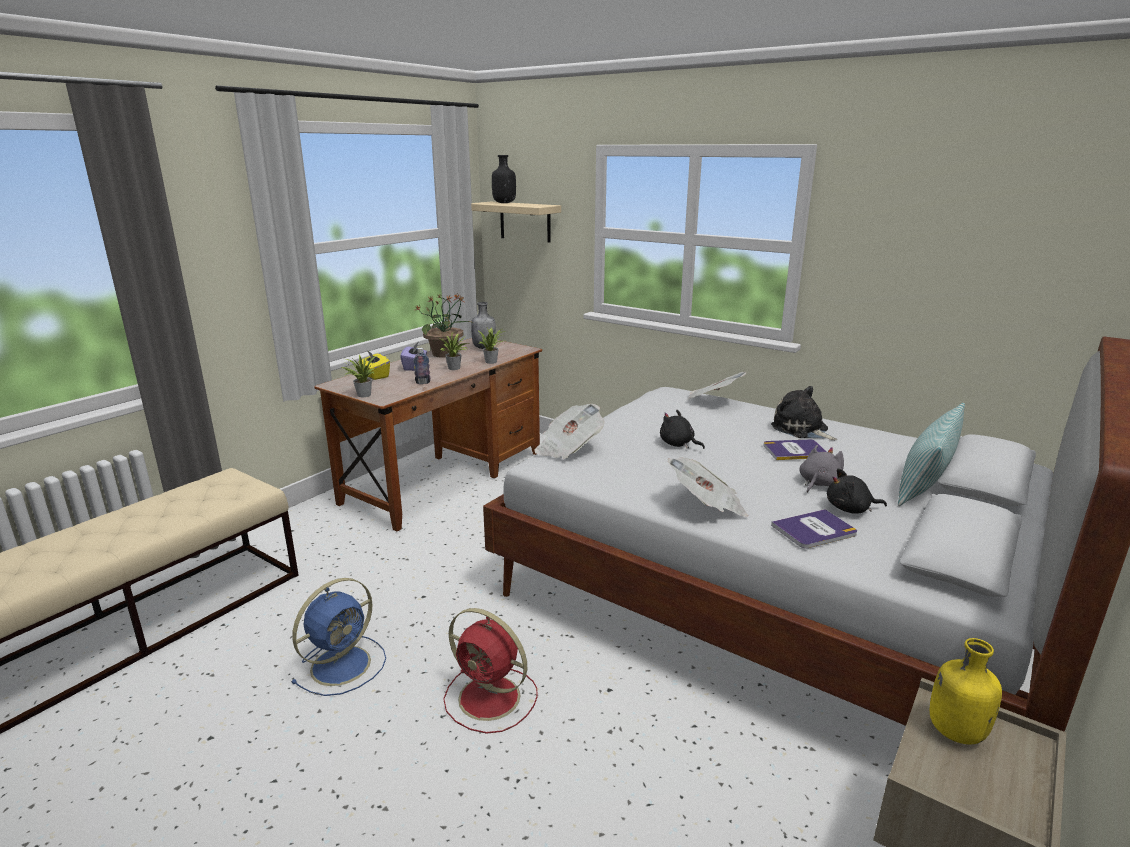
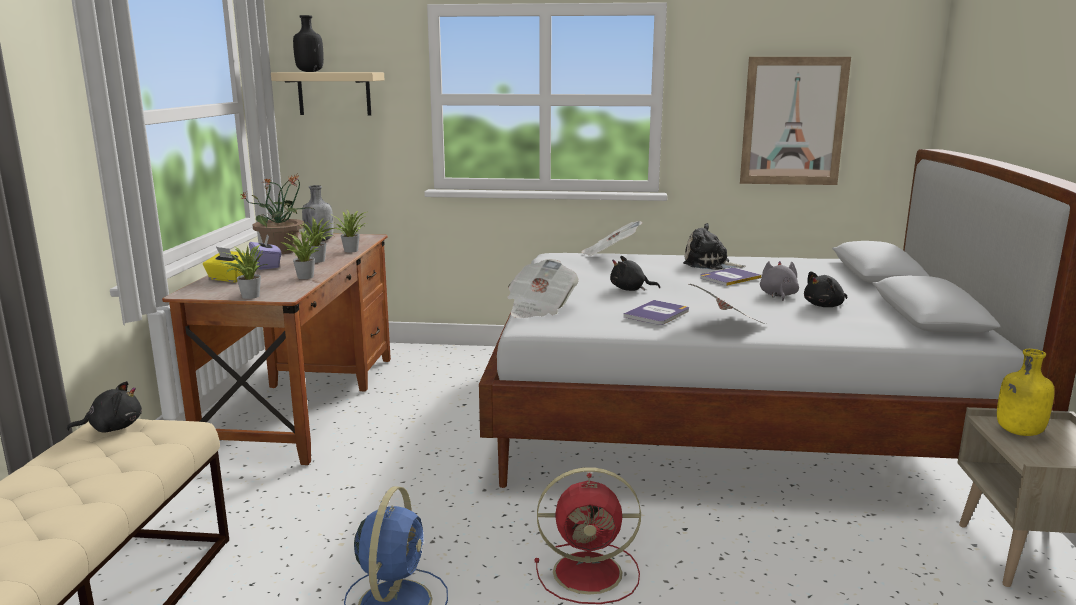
camera: 30 degrees left, 5 degrees down
bottle [413,348,431,384] -> potted plant [281,230,324,279]
book [771,509,857,548] -> book moved to [624,300,689,325]
pillow [898,403,965,506] -> none
none -> black plush toy [67,381,142,433]
none -> picture [740,57,851,185]

